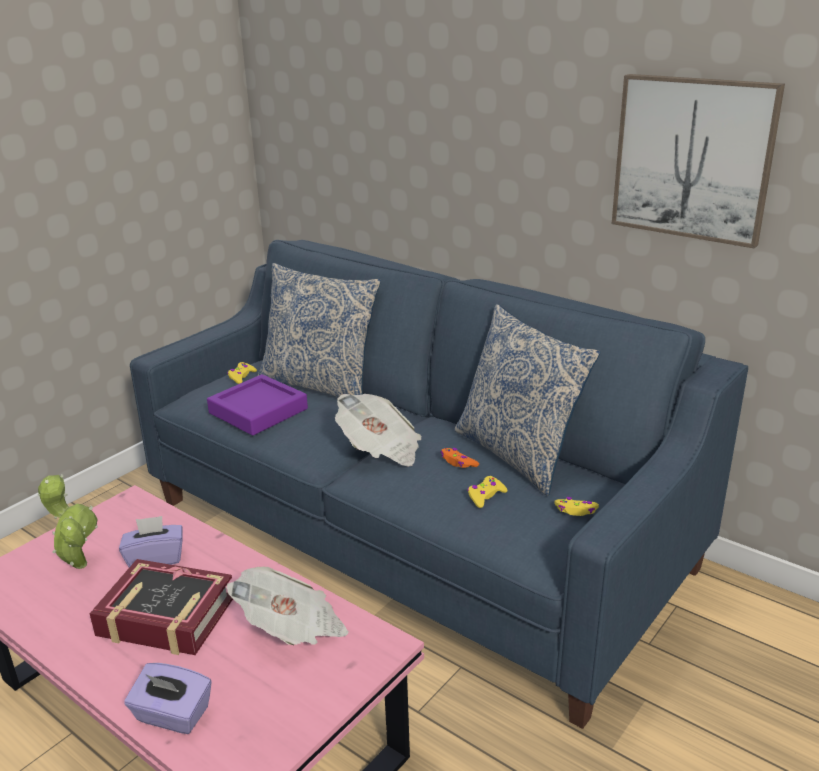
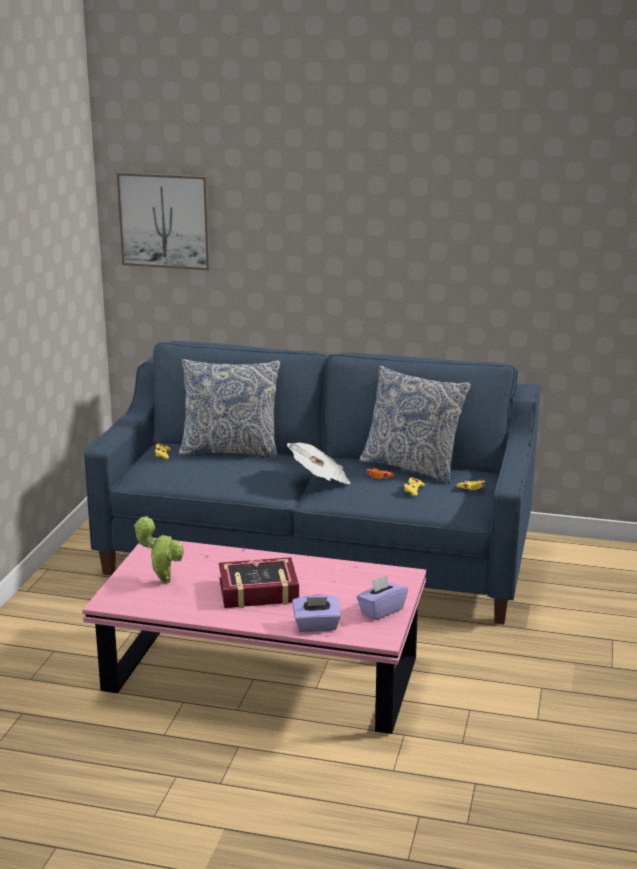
camera: 25 degrees left, 5 degrees down
purple tissue box [119,516,183,567] -> purple tissue box moved to [357,575,408,620]
purple tray [207,374,308,435] -> none
newspaper [227,566,349,645] -> none
picture [612,74,785,248] -> picture moved to [117,172,211,270]

